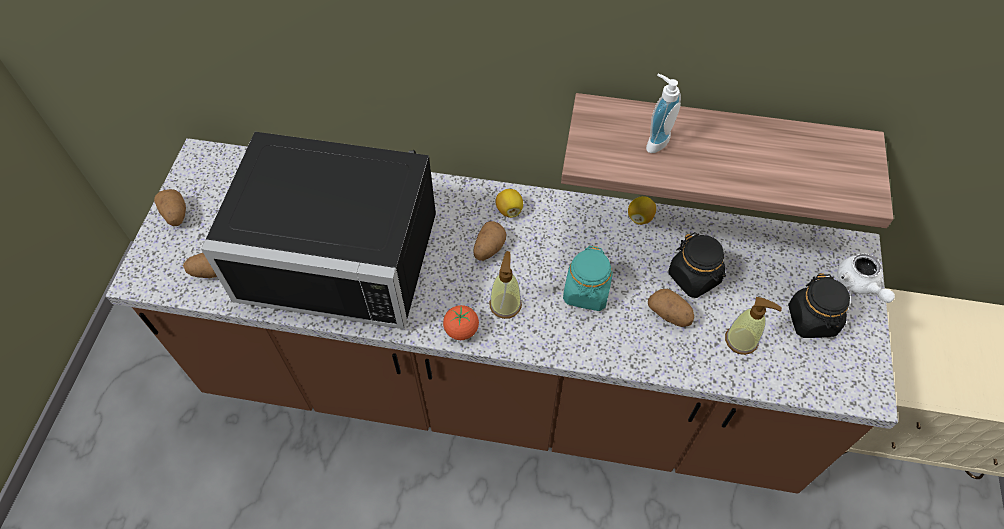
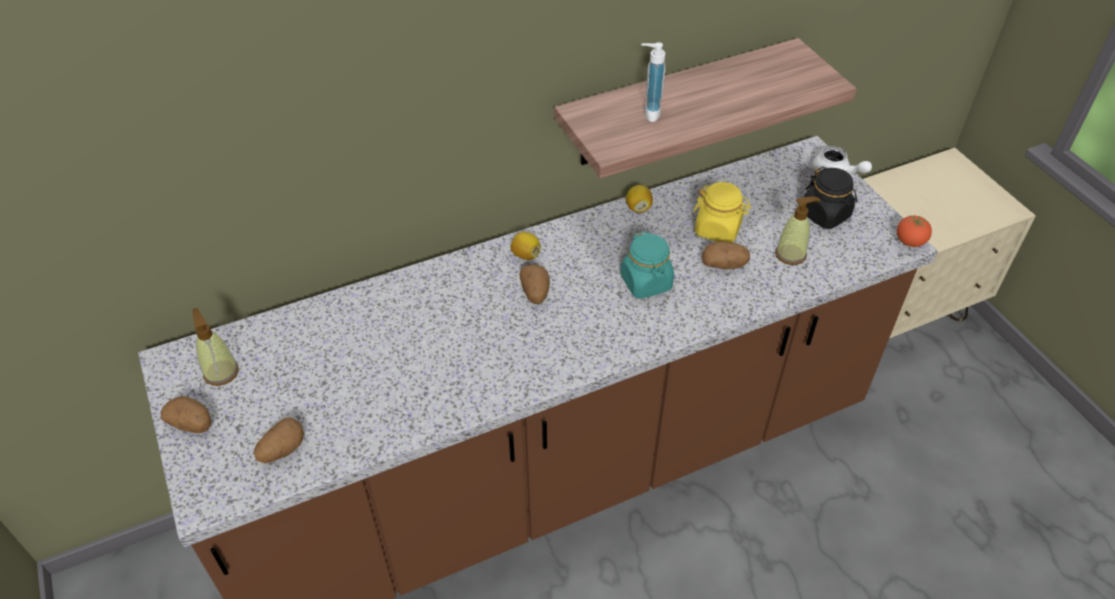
camera: 35 degrees left, 10 degrees down
black microwave [201,132,436,329] -> none
tomato [443,305,479,340] -> tomato moved to [897,216,932,247]
soap dispenser [489,251,522,319] -> soap dispenser moved to [193,308,239,386]
black jar [669,232,726,298] -> yellow jar [693,182,751,243]

